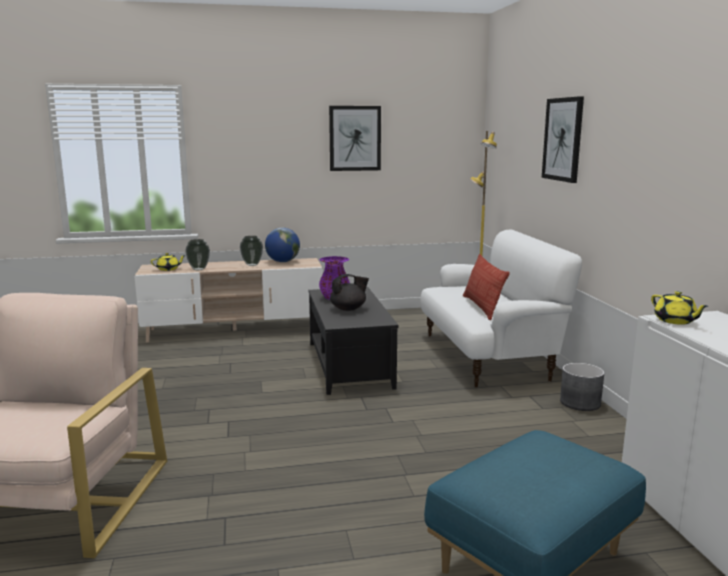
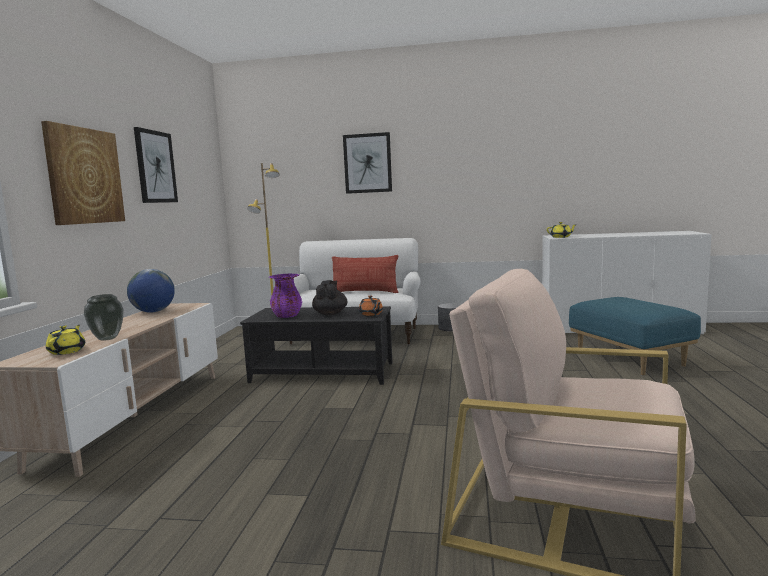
camera: 70 degrees left, 5 degrees down
vase [240,236,263,266] -> none
none -> picture [41,121,125,225]
none -> orange teapot [359,295,383,316]

